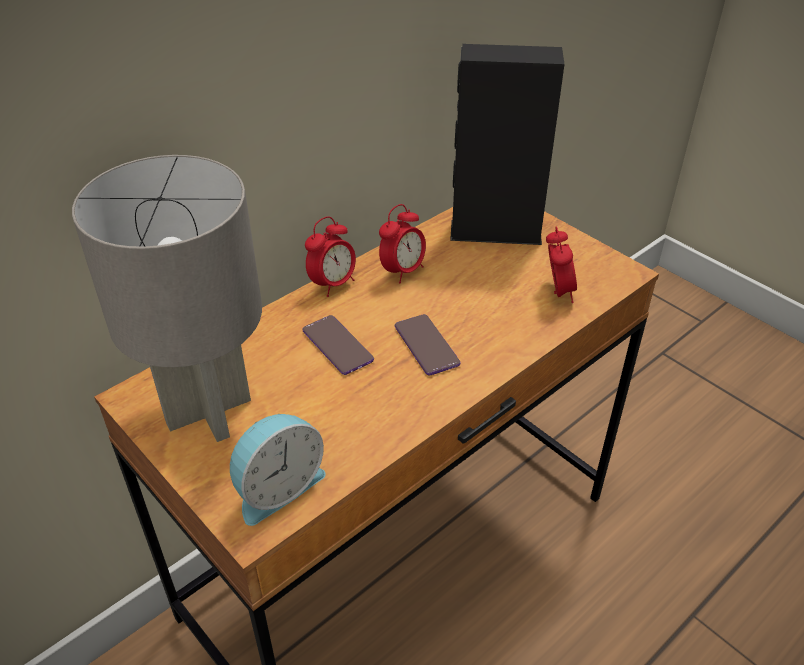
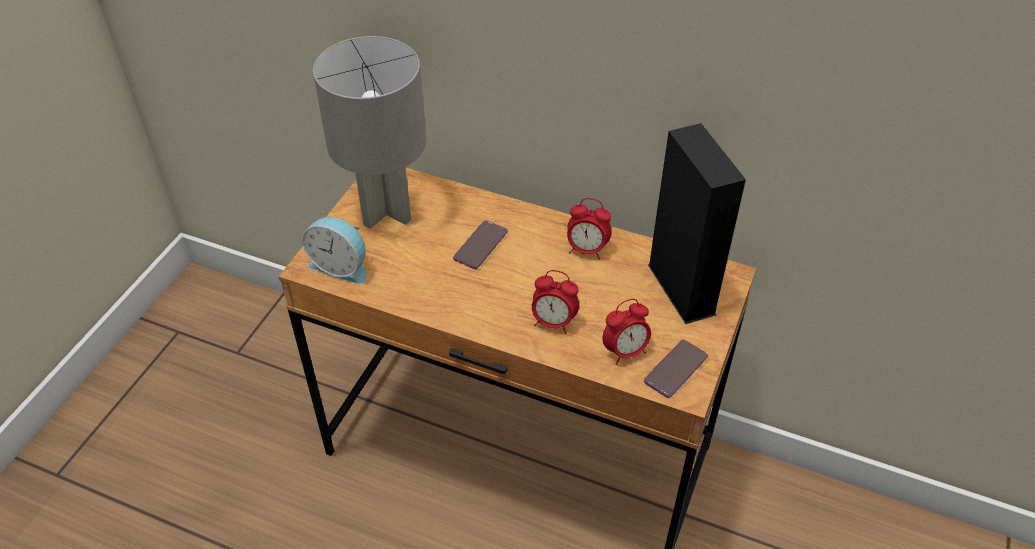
camera: 65 degrees right, 5 degrees up
alarm clock [305,216,356,297] -> alarm clock moved to [532,270,579,334]
phone [395,314,461,376] -> phone moved to [644,340,708,398]

